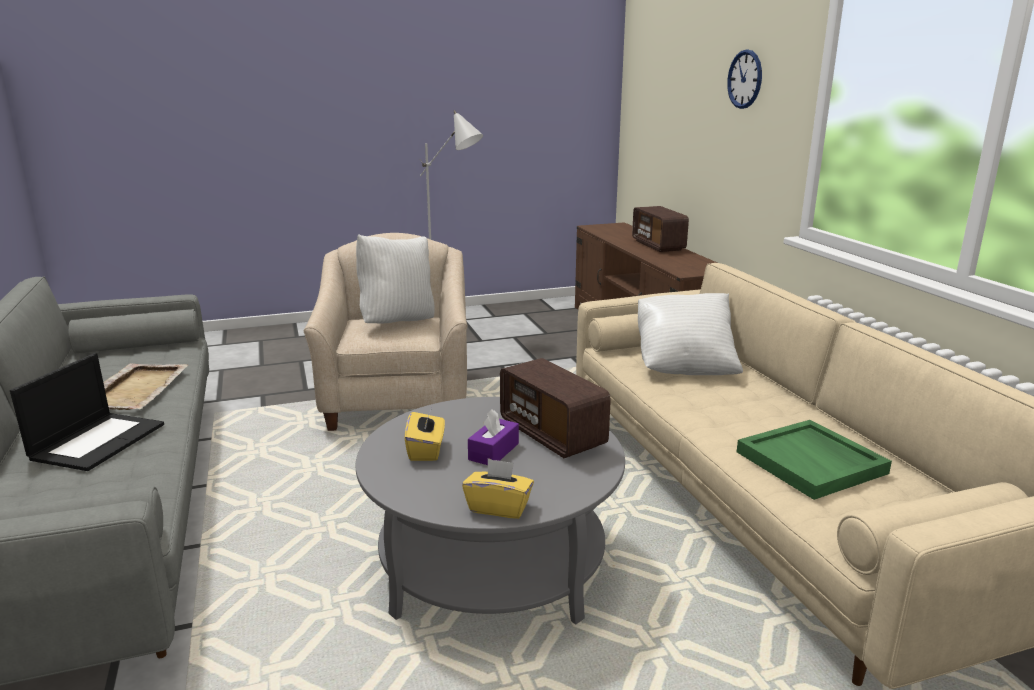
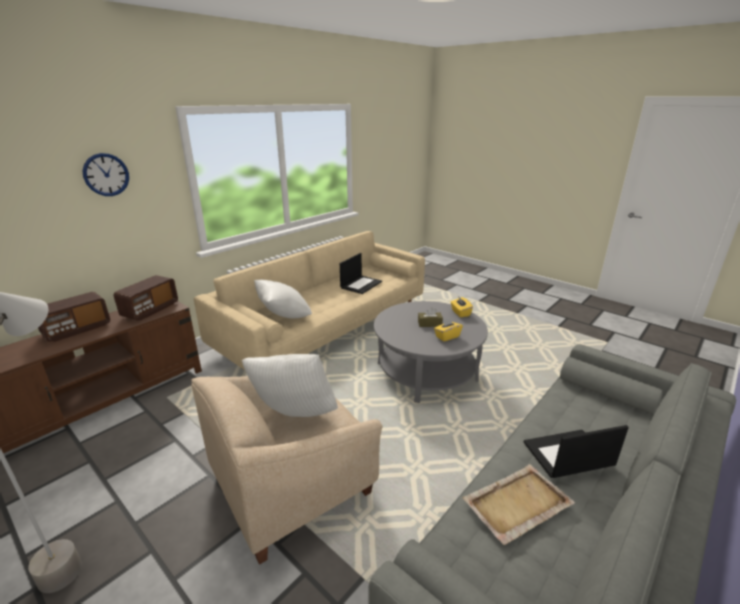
camera: 120 degrees left, 5 degrees up
purple tissue box [468,410,519,465] -> brown tissue box [418,307,443,327]
radio [500,358,611,458] -> radio moved to [113,275,178,321]
green tray [737,420,892,500] -> laptop [340,253,382,294]

